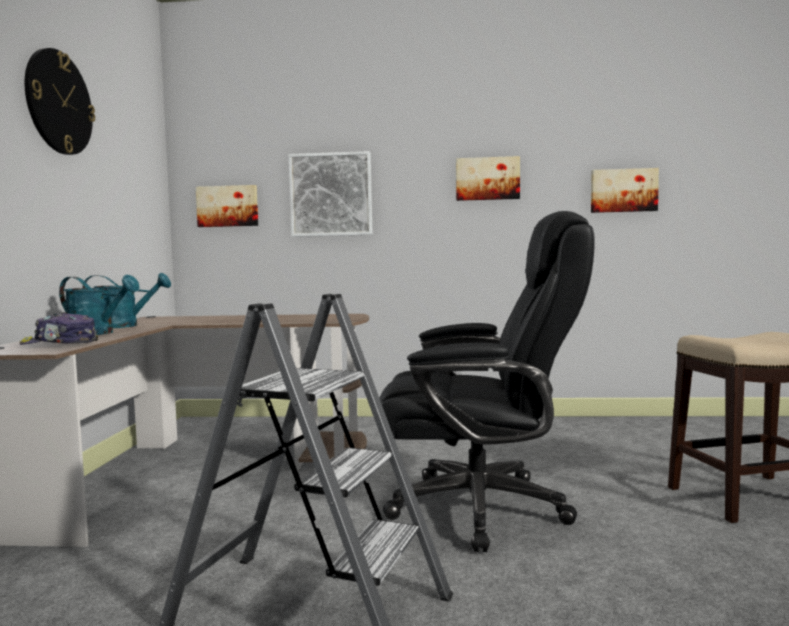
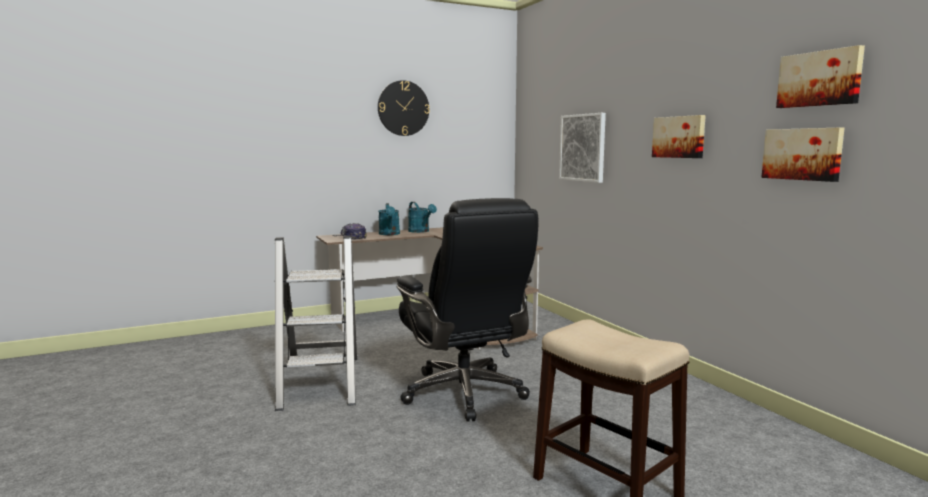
camera: 60 degrees right, 5 degrees up
picture [196,185,258,227] -> picture moved to [776,45,865,108]

